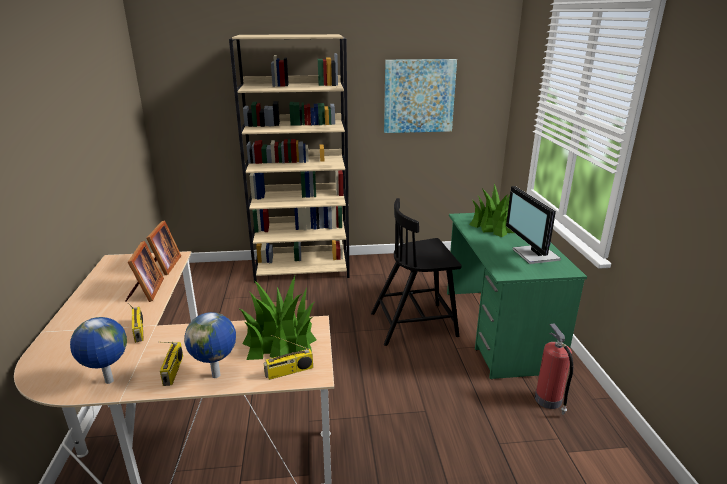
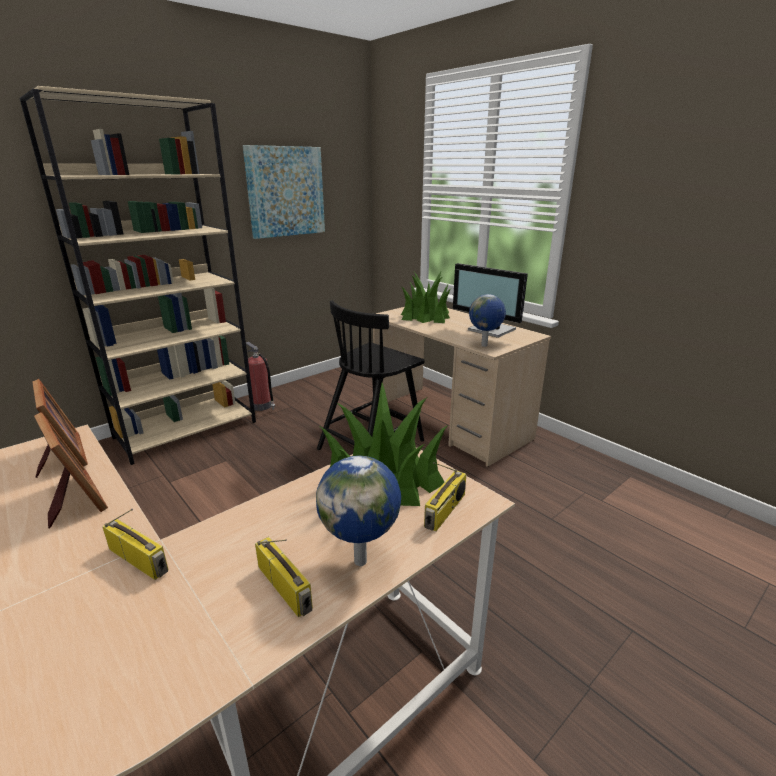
camera: 35 degrees left, 0 degrees up
globe [70,317,127,384] -> globe moved to [469,294,506,347]
green desk [447,213,587,379] -> beige desk [373,307,551,467]
fire extinguisher [535,323,573,415] -> fire extinguisher moved to [246,342,275,411]

